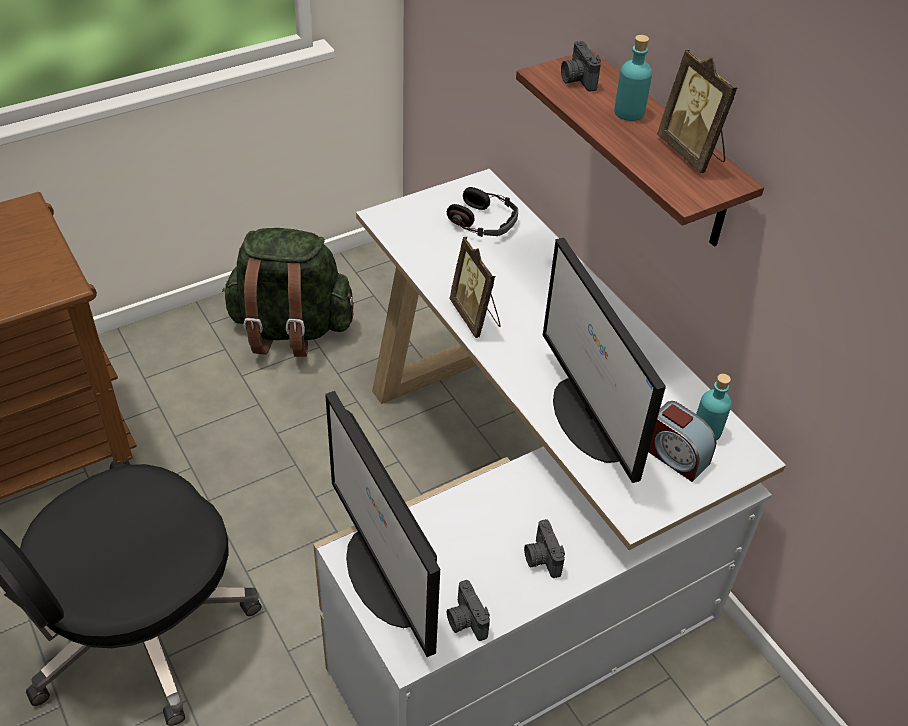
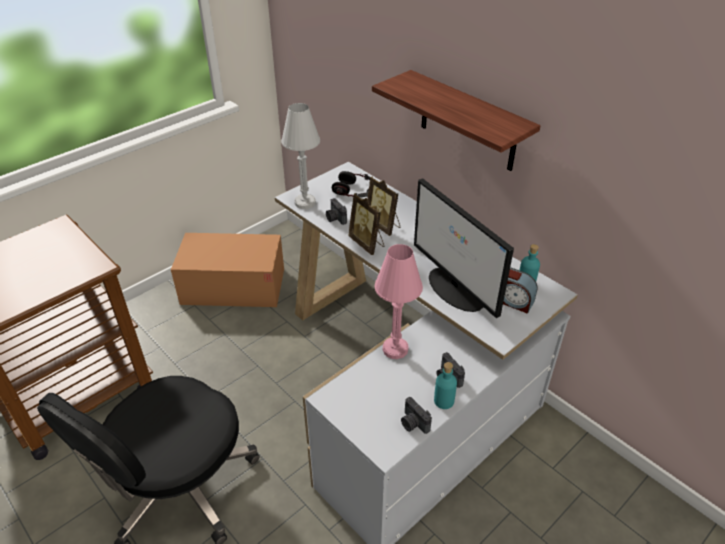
camera: 10 degrees left, 5 degrees down
green backpack [222,228,354,357] -> cardboard box [171,233,284,307]
monitor [325,391,440,657] -> none
camera [561,41,601,91] -> camera moved to [326,198,347,225]
turquoise bottle [614,35,652,121] -> turquoise bottle moved to [434,362,457,409]
picture frame [657,49,737,173] -> picture frame moved to [367,176,400,236]
none -> white table lamp [281,103,320,209]
none -> pink table lamp [375,244,423,359]

